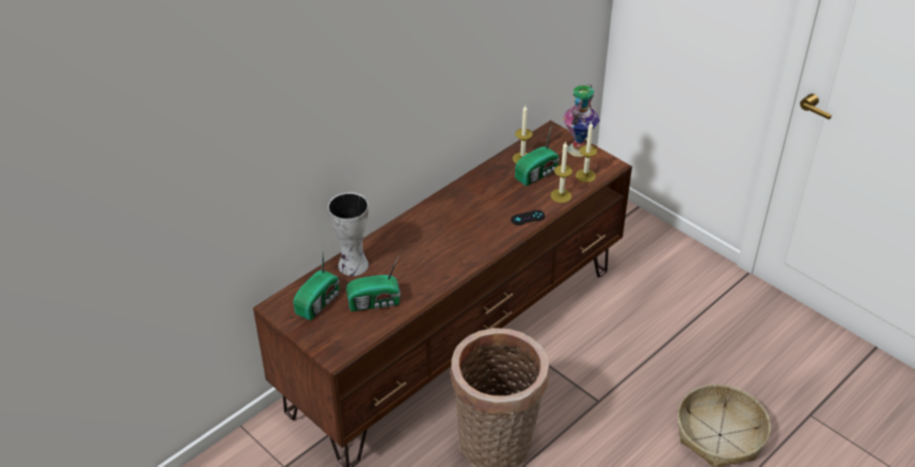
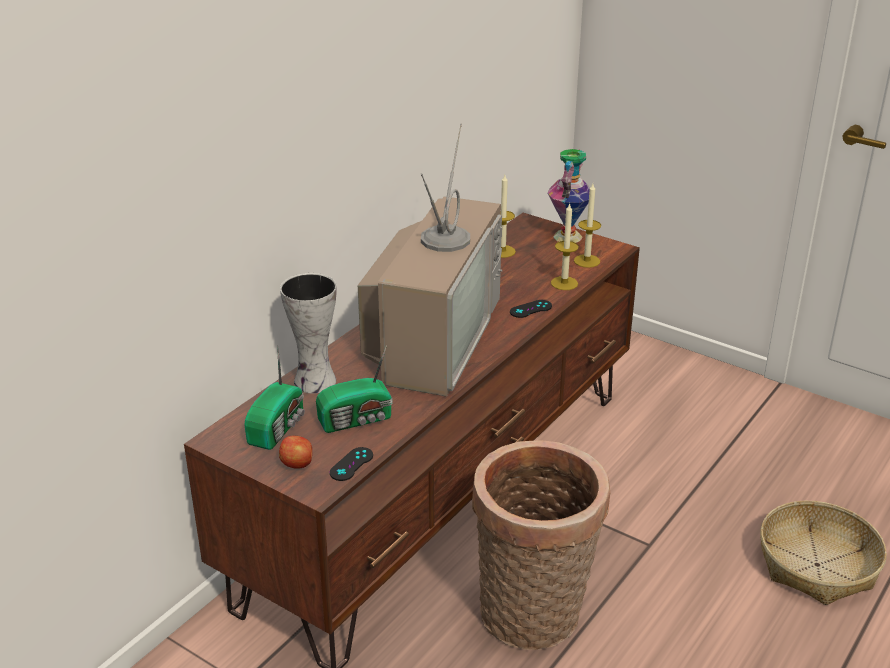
camera: 10 degrees left, 10 degrees down
radio [515,125,559,186] -> none
none -> apple [279,435,312,469]
none -> black game controller [329,447,373,481]
none -> television [358,124,502,397]

